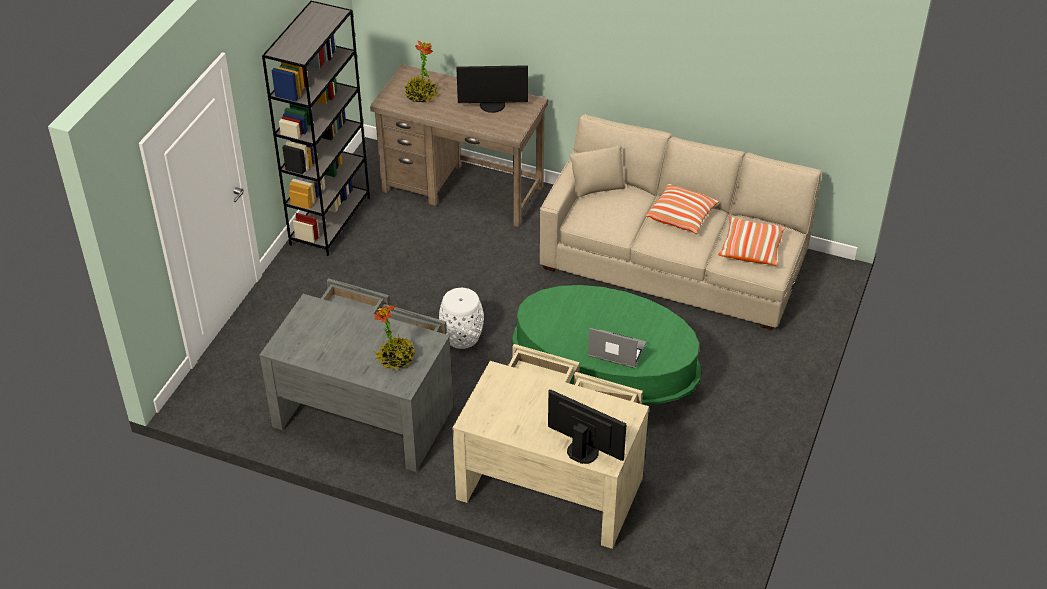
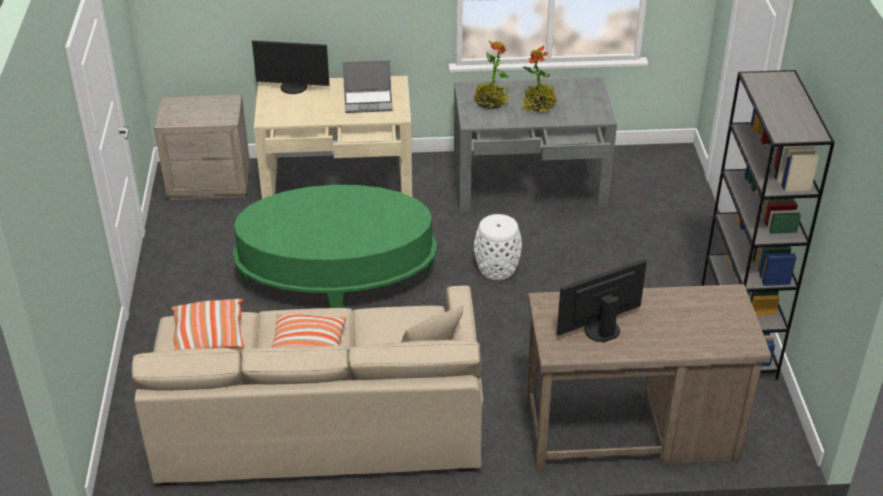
camera: 155 degrees right, 5 degrees down
potted plant [404,40,439,102] -> potted plant moved to [520,45,557,113]
laptop [588,328,646,368] -> laptop moved to [343,60,393,113]
none -> beige nightstand [154,94,250,200]

